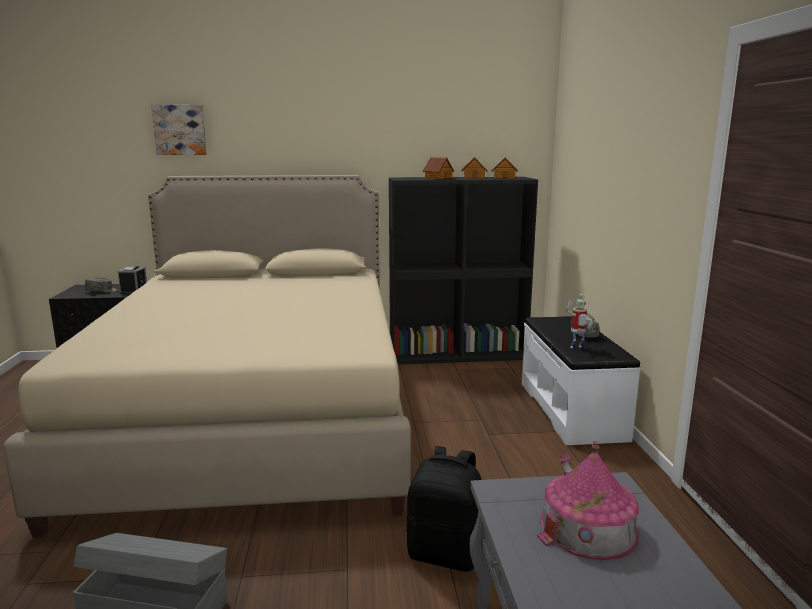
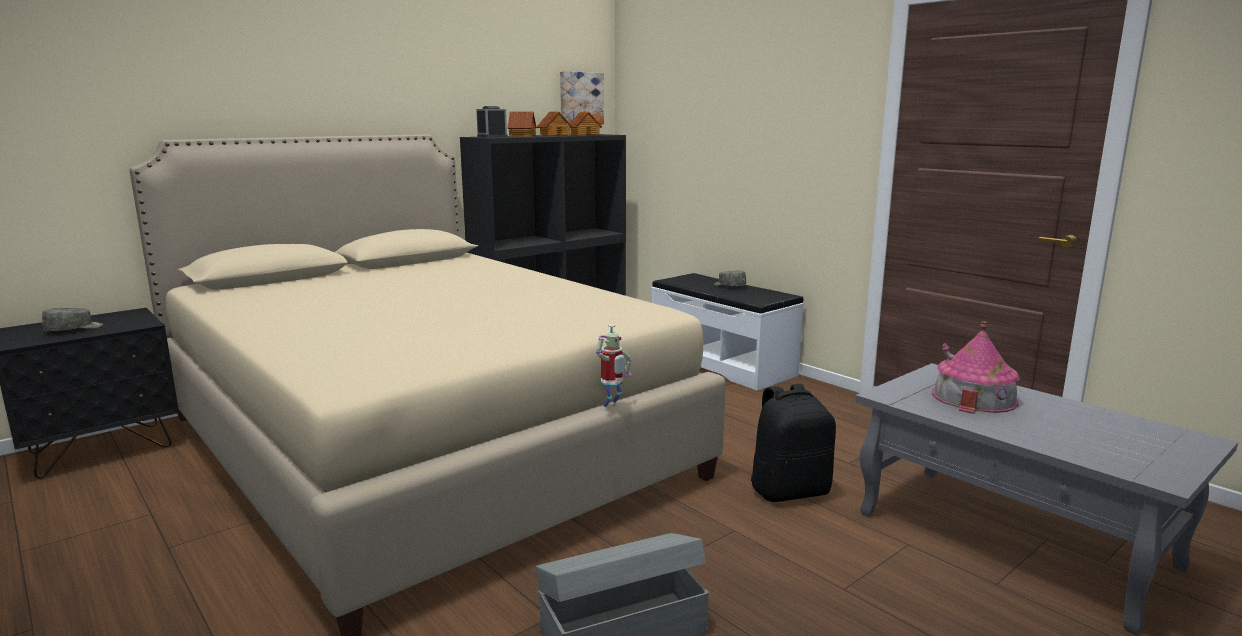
camera: 35 degrees left, 0 degrees up
alarm clock [118,266,147,294] -> alarm clock moved to [476,106,508,138]
picture [151,105,207,155] -> picture moved to [560,71,604,124]
toy robot [566,294,595,348] -> toy robot moved to [596,324,631,411]

